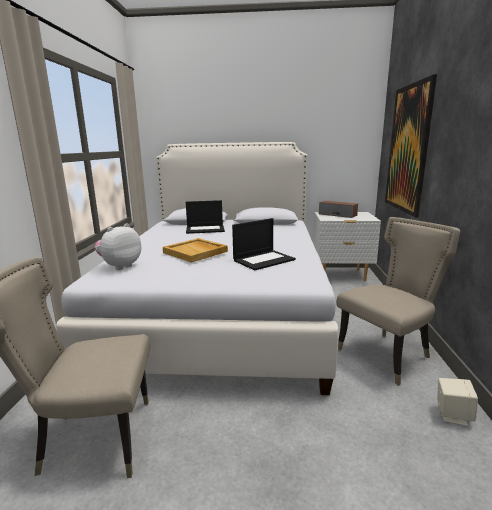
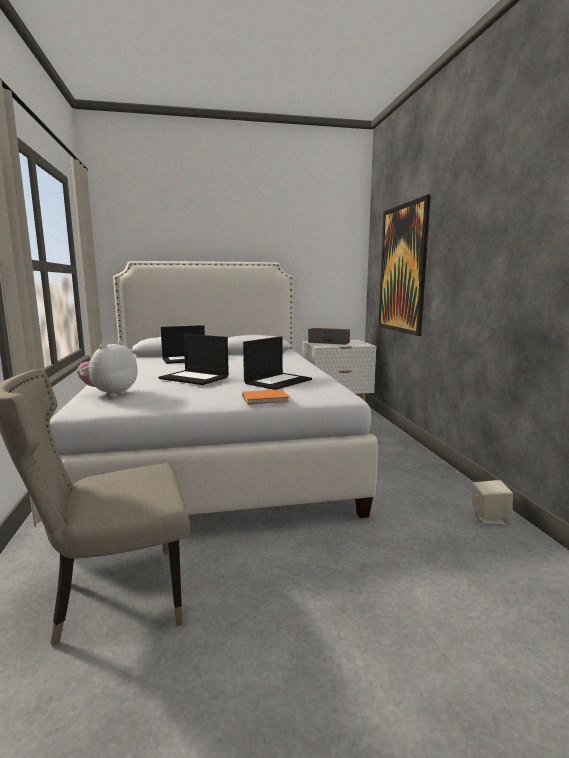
camera: 15 degrees left, 5 degrees down
beige tray [163,238,228,263] -> laptop [158,334,229,385]
beige chair [337,217,460,386] -> none
none -> orange book [242,389,289,405]

